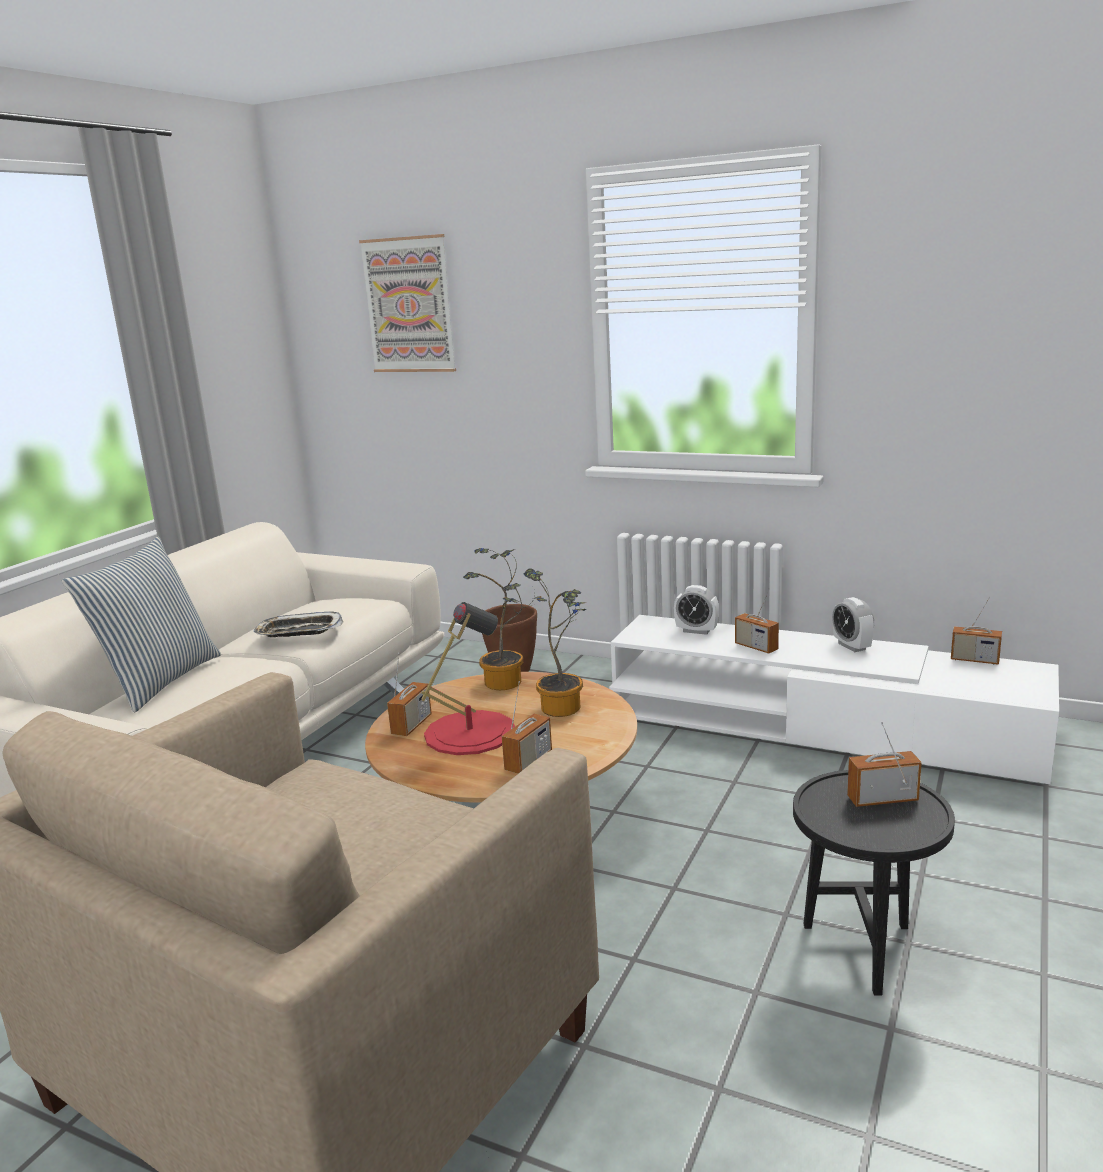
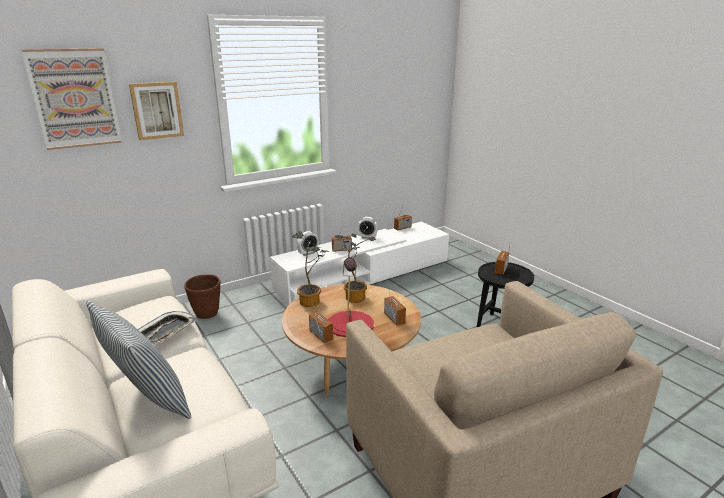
camera: 60 degrees left, 5 degrees up
none -> picture [129,82,184,140]

